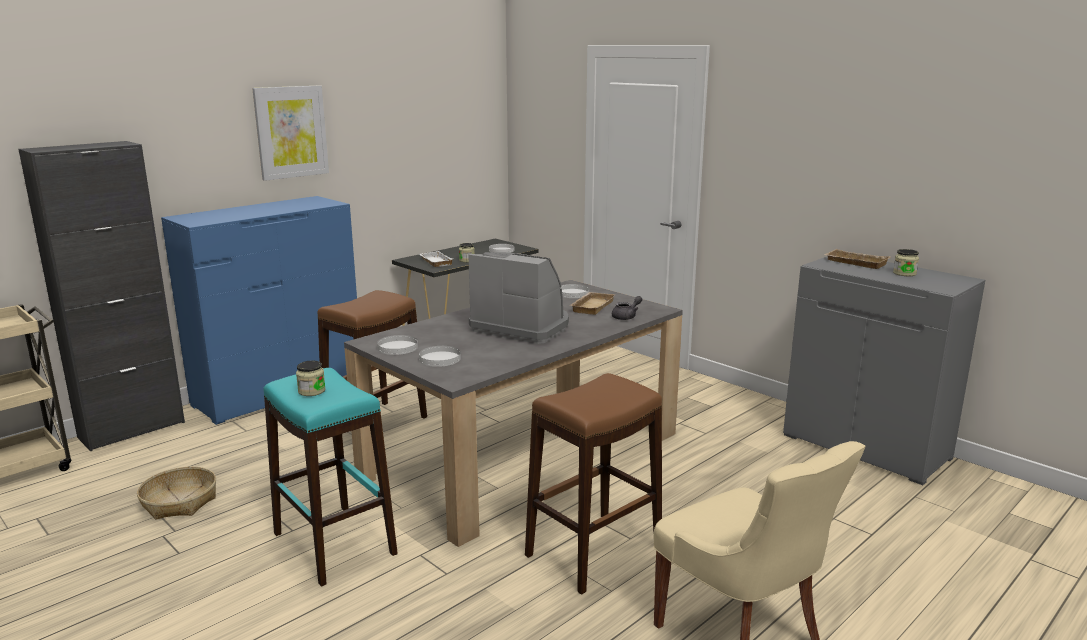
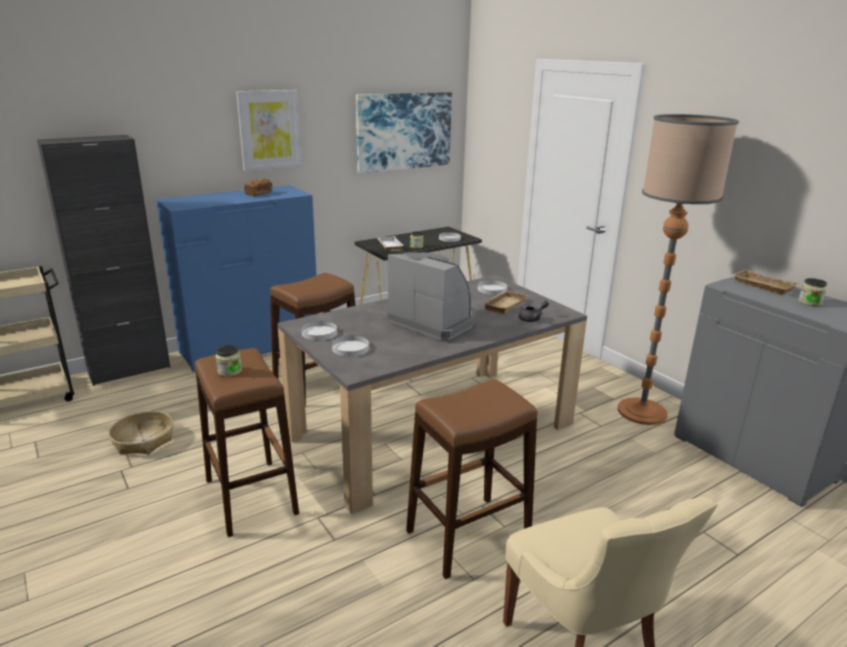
camera: 10 degrees right, 5 degrees up
turquoise stool [263,368,398,587] -> brown stool [195,348,299,537]
none -> bread [244,178,272,196]
none -> picture [356,92,452,173]
none -> floor lamp [618,114,739,425]

